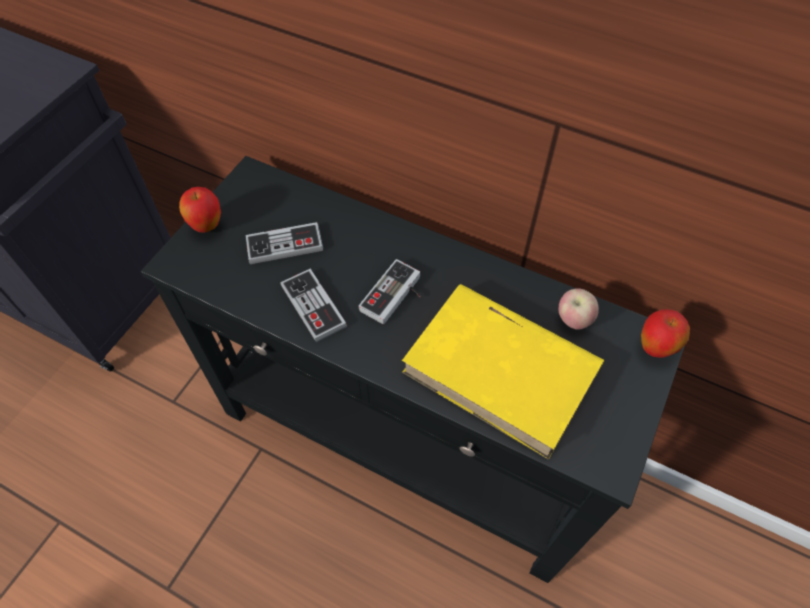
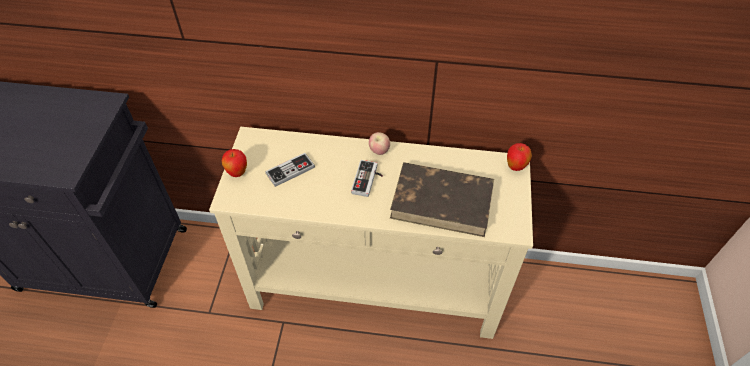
camera: 20 degrees left, 5 degrees down
black console table [141,156,685,583] -> beige console table [209,127,533,339]
game controller [280,269,347,342] -> none
yellow book [402,284,604,460] -> brown book [390,162,494,237]
apple [559,288,599,330] -> apple moved to [369,132,390,155]

